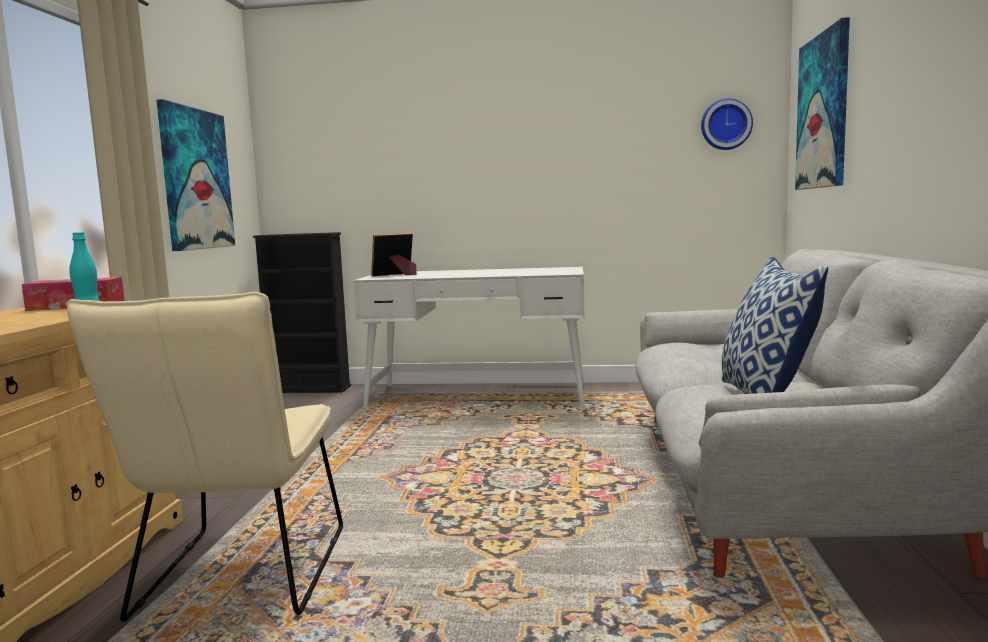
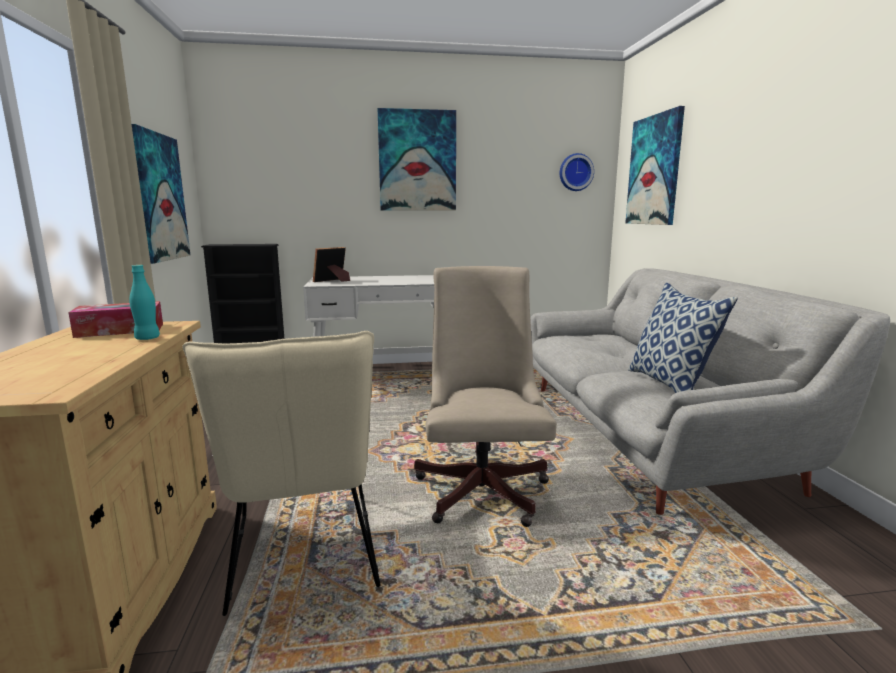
camera: 15 degrees left, 5 degrees up
none -> picture [377,108,456,211]
none -> beige office chair [414,266,557,527]

